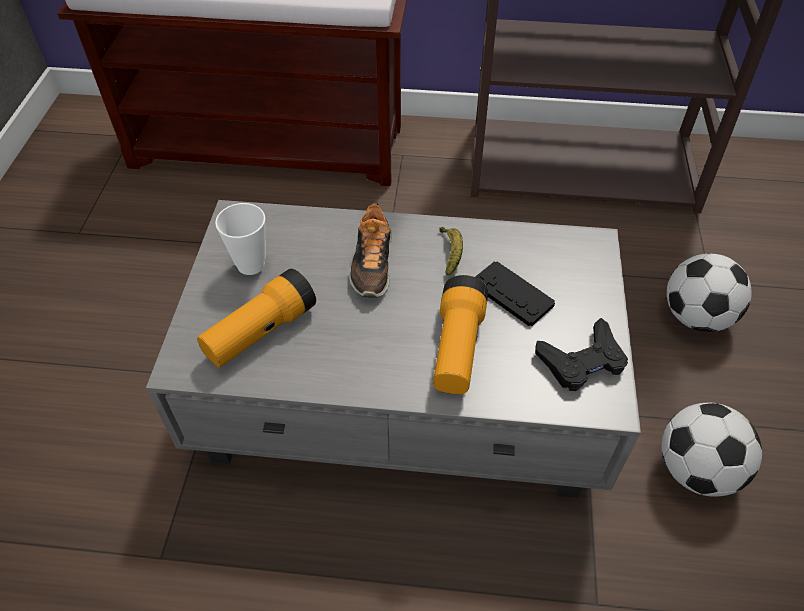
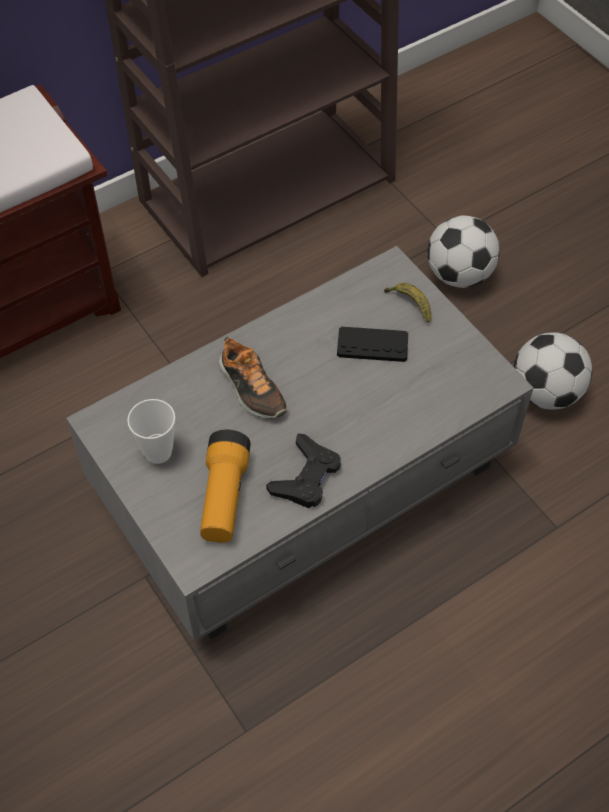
camera: 40 degrees left, 5 degrees up
flashlight [433,275,488,394] -> none
banana [439,227,463,276] -> banana moved to [384,283,431,323]
black game controller [535,318,628,391] -> black game controller moved to [266,433,341,508]

